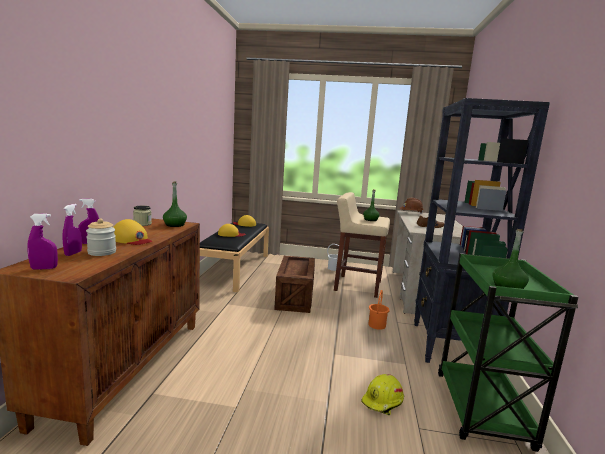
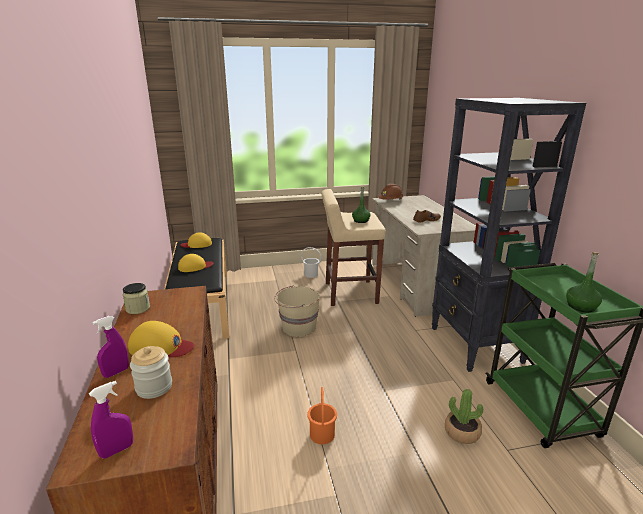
camera: 20 degrees left, 10 degrees up
purple spray bottle [62,204,82,256] -> none
green bottle [163,181,187,227] -> none
crate [274,256,315,313] -> beige bucket [274,286,320,337]
yellow hard hat [361,374,404,415] -> potted plant [445,389,483,444]
orange bucket [368,290,389,330] -> orange bucket moved to [307,387,337,444]

